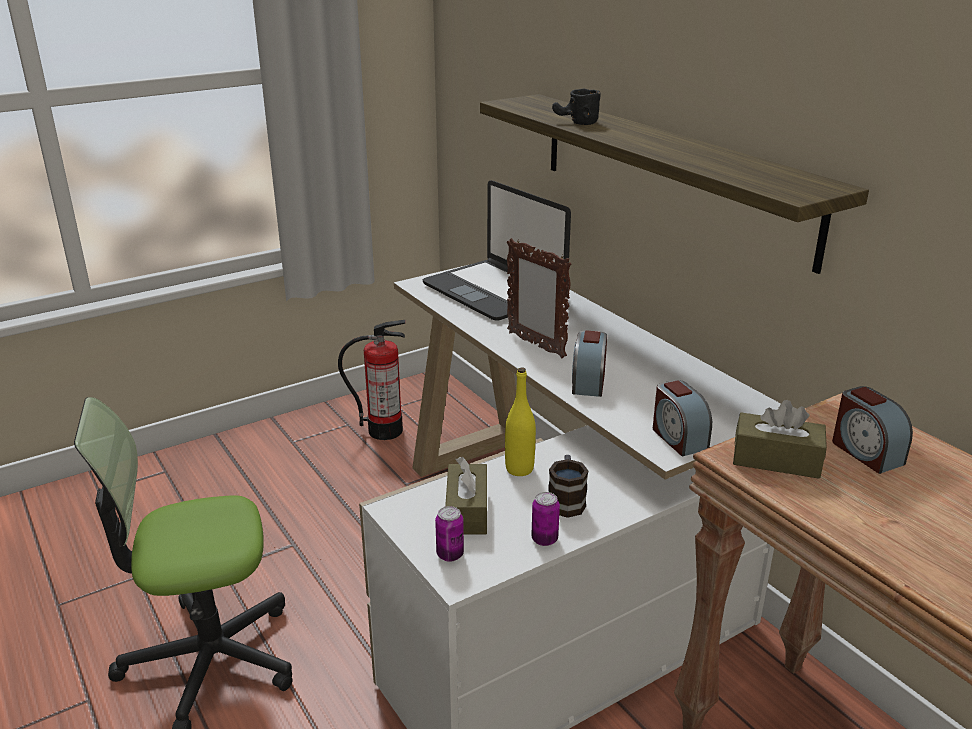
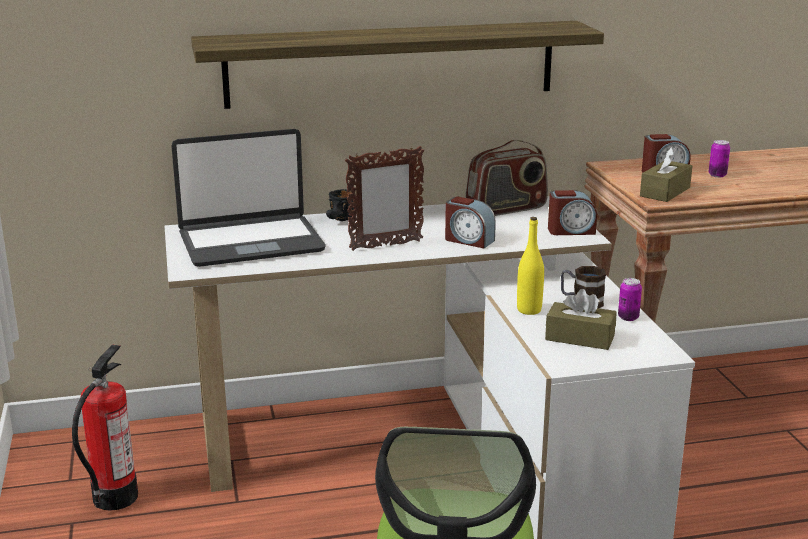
camera: 70 degrees left, 5 degrees down
can [435,506,464,562] -> can moved to [709,140,730,177]
black mug [552,89,600,125] -> black mug moved to [326,189,355,221]
none -> radio [465,140,548,216]

